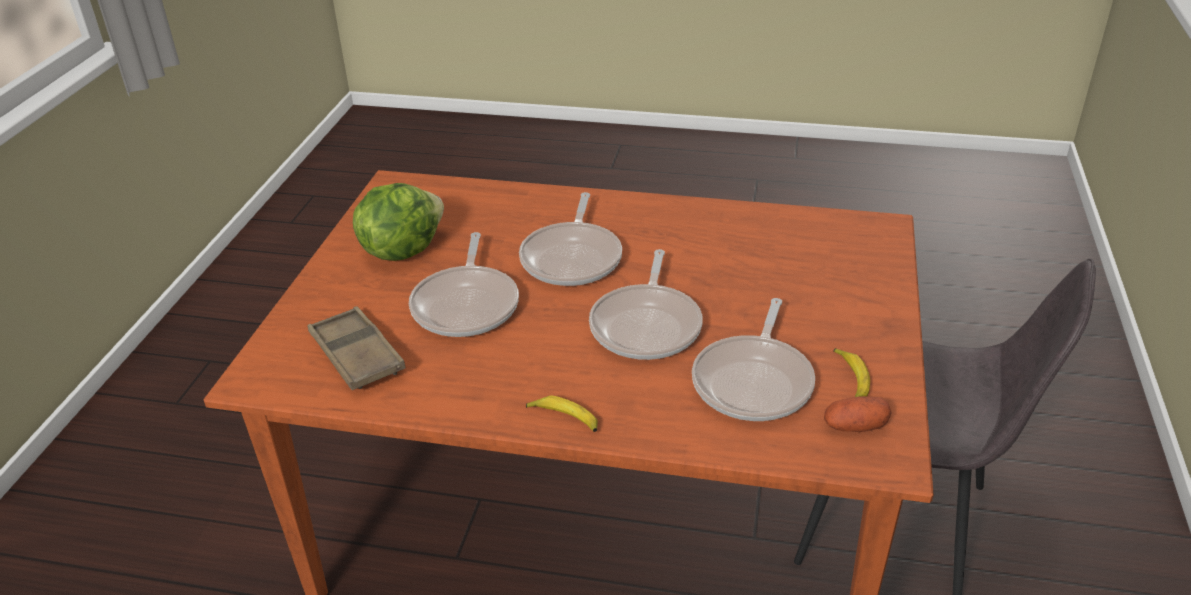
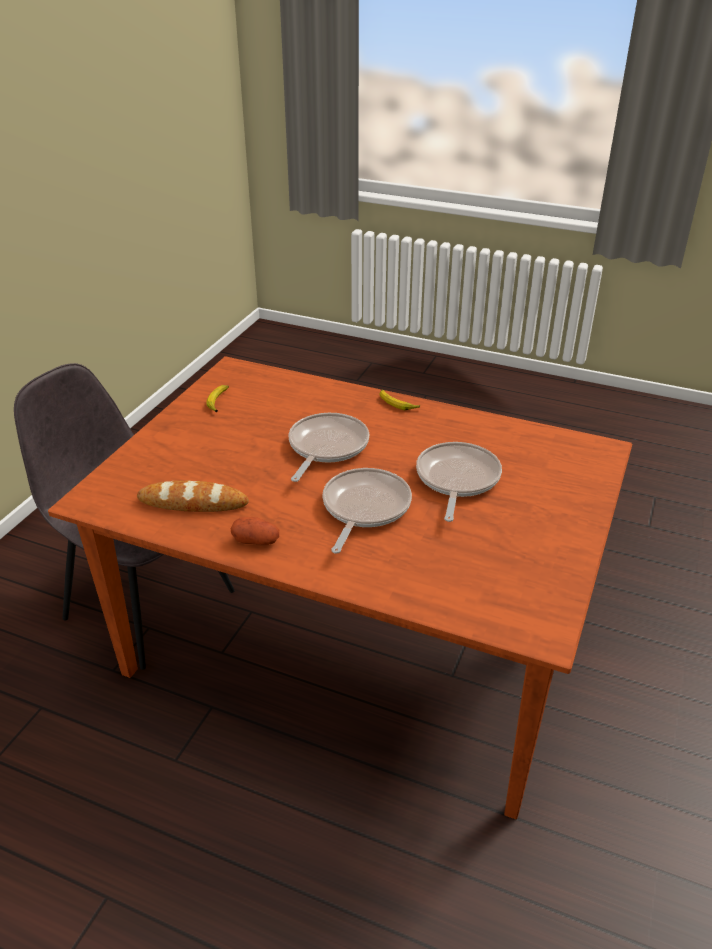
camera: 170 degrees left, 0 degrees up
brown tray [308,306,406,390] -> none
lettuce [353,183,444,261] -> none
frying pan [692,298,815,421] -> none
potato [824,396,892,432] -> potato moved to [231,517,279,545]
none -> bread [137,480,249,512]

